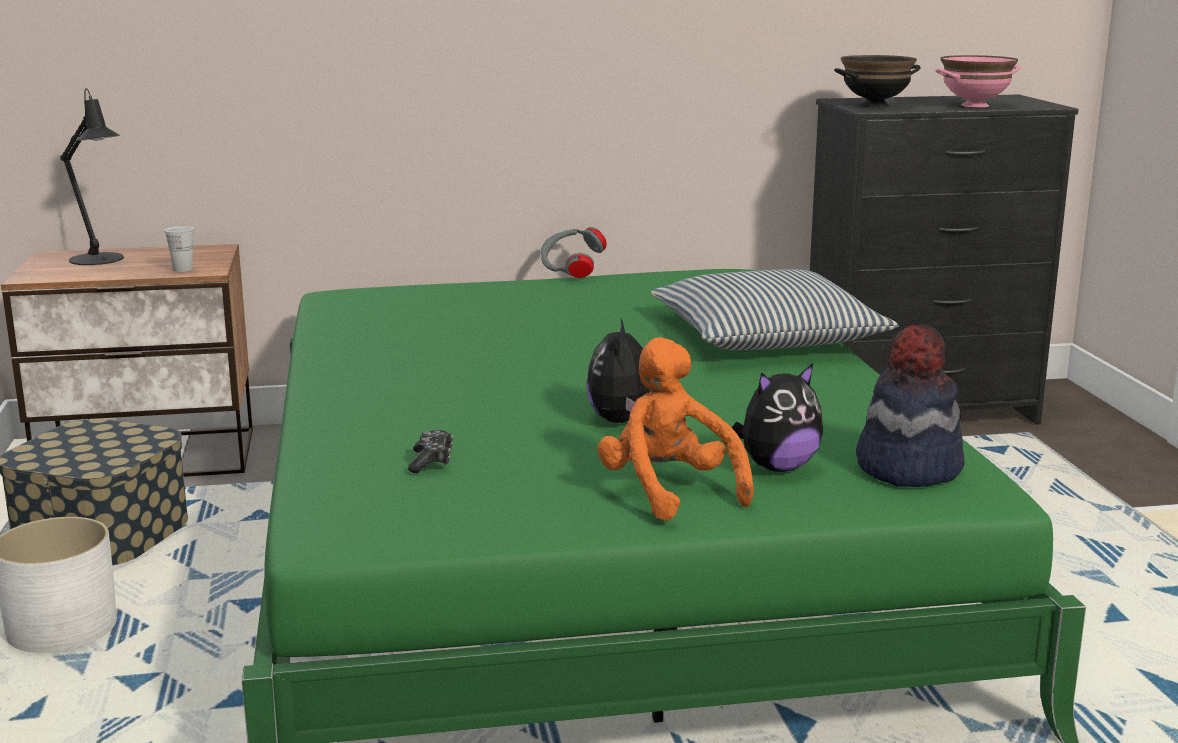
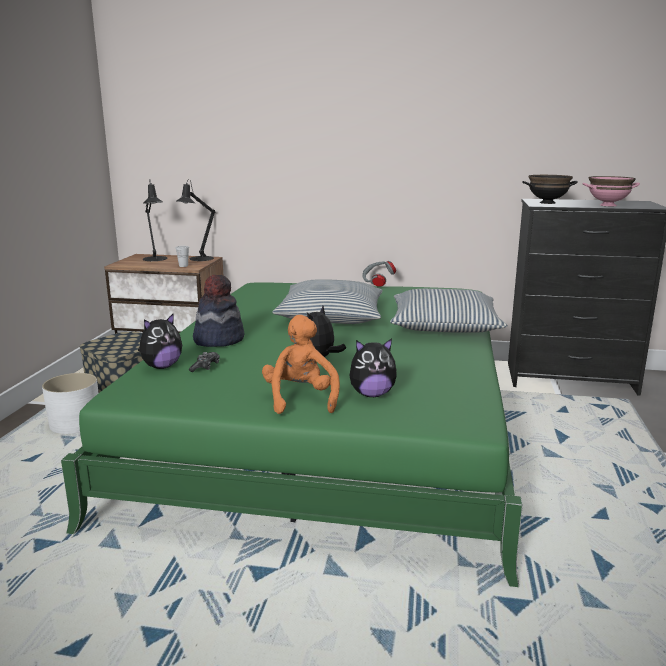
camera: 20 degrees right, 0 degrees up
hat [856,324,965,487] -> hat moved to [193,275,244,347]
none -> plush toy [138,313,182,369]
none -> black table lamp [176,179,215,261]
none -> pillow [273,279,383,324]

